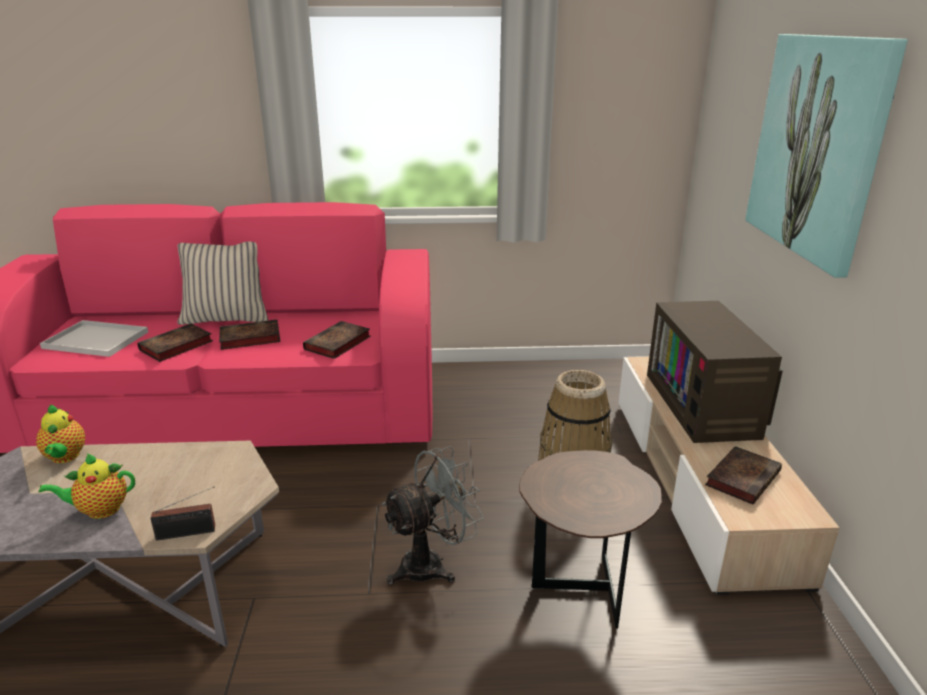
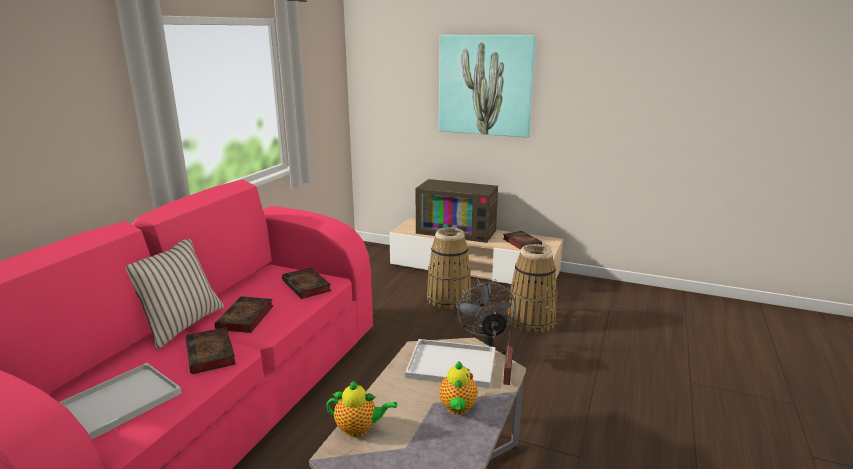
camera: 65 degrees left, 5 degrees down
brown side table [519,450,662,629] -> basket [507,244,557,333]
none -> white tray [405,339,495,388]

